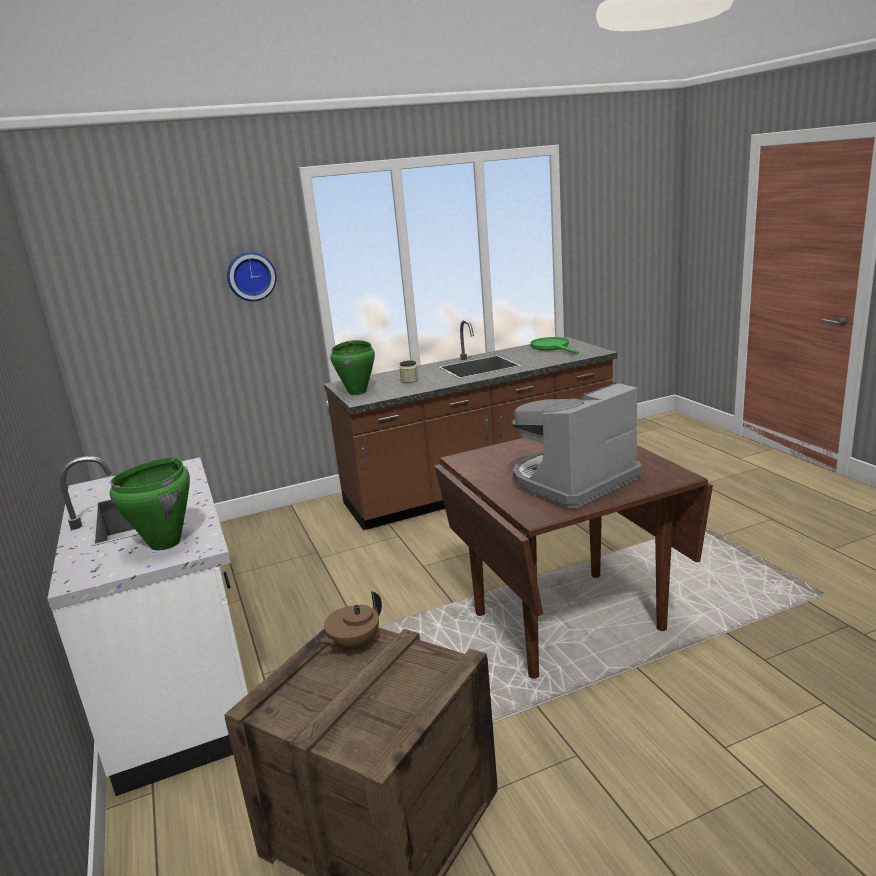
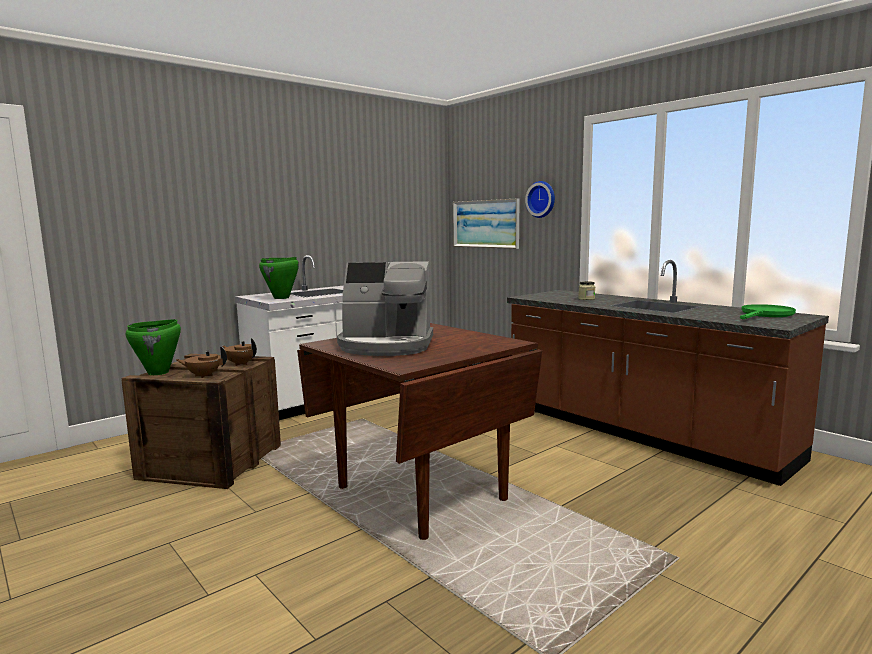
camera: 70 degrees right, 10 degrees down
green cooking pot [330,340,375,395] -> green cooking pot moved to [126,319,181,375]
coffee machine [512,381,642,508] -> coffee machine turned 150 degrees clockwise [337,261,433,356]
none -> brown teapot [176,346,227,378]
none -> picture [453,198,519,249]

